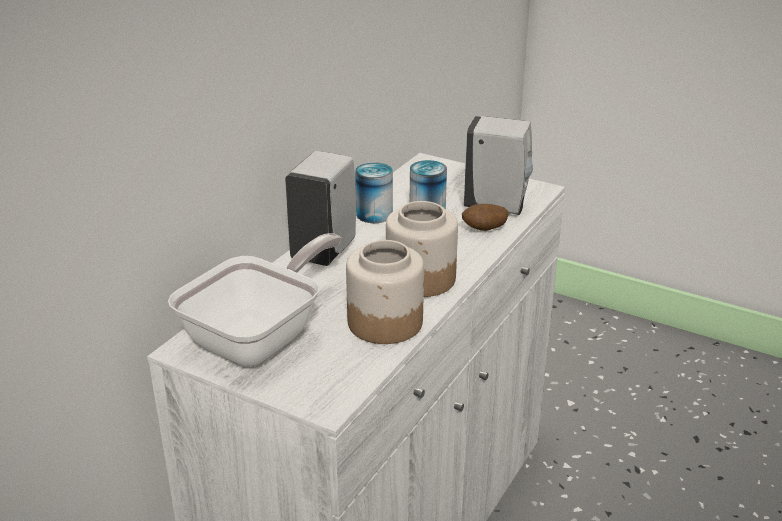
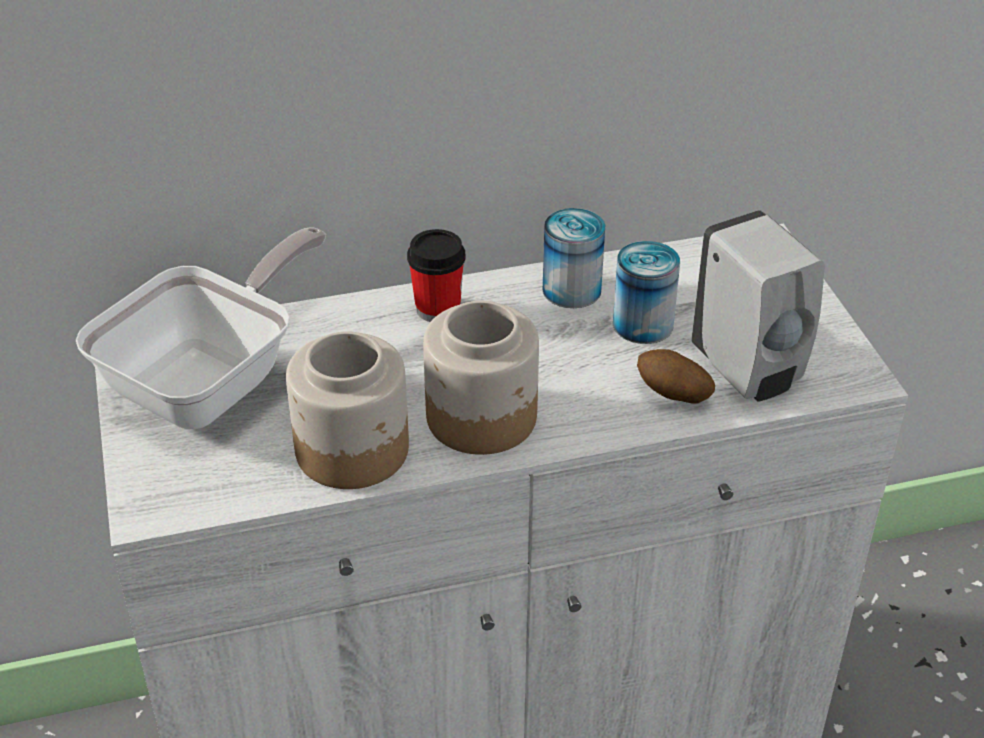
camera: 45 degrees right, 10 degrees up
frying pan [168,233,341,366] -> frying pan turned 45 degrees counterclockwise [76,227,326,429]
white soap dispenser [285,151,356,266] -> cup [407,229,466,322]

